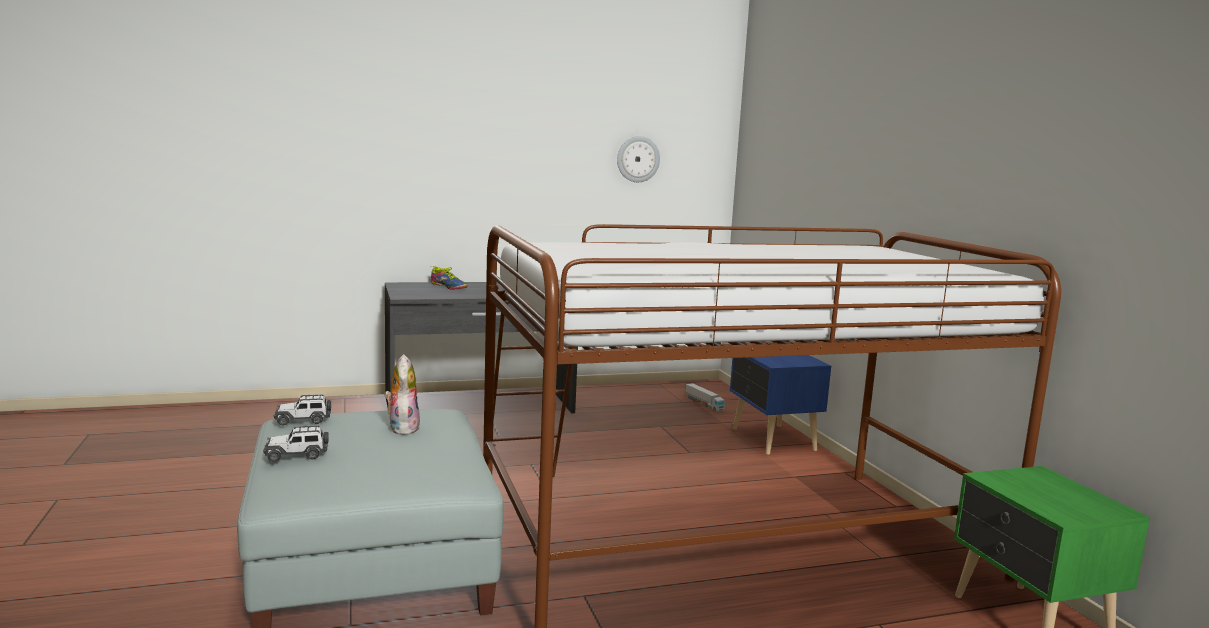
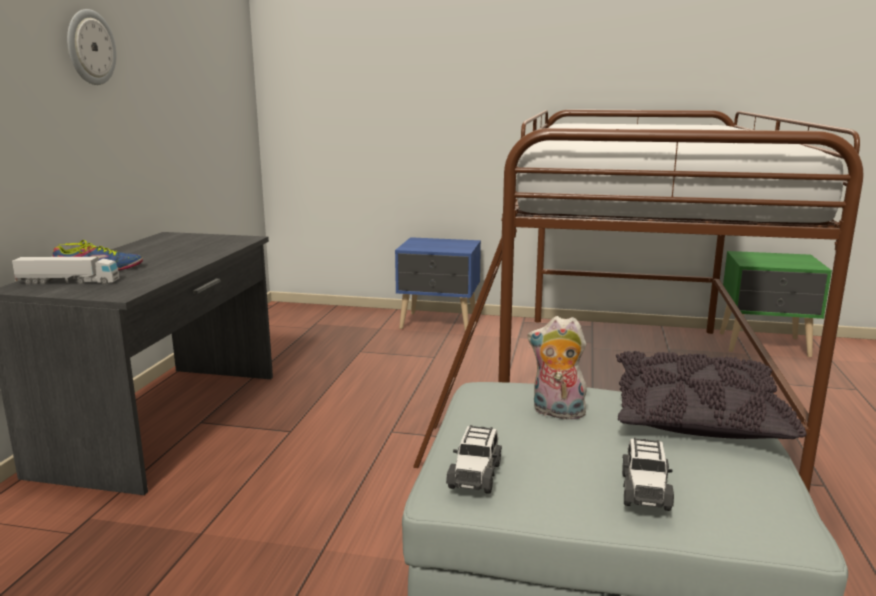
camera: 60 degrees left, 5 degrees up
wall clock [617,136,660,182] -> wall clock moved to [67,9,116,85]
toy truck [685,383,725,411] -> toy truck moved to [12,257,119,285]
none -> black pillow [616,351,807,439]

